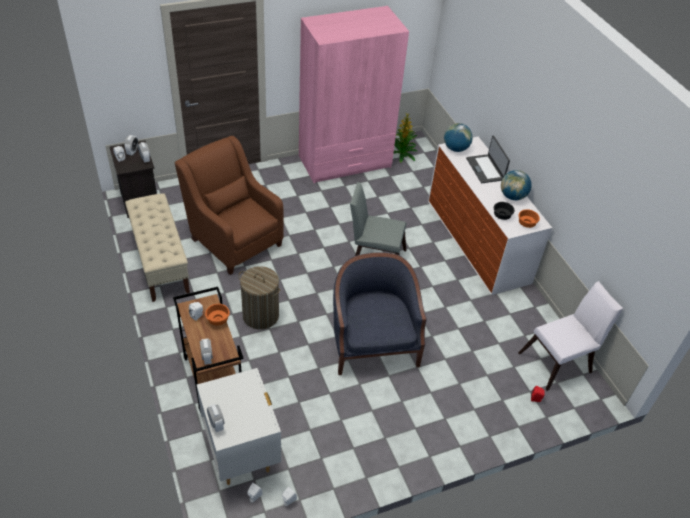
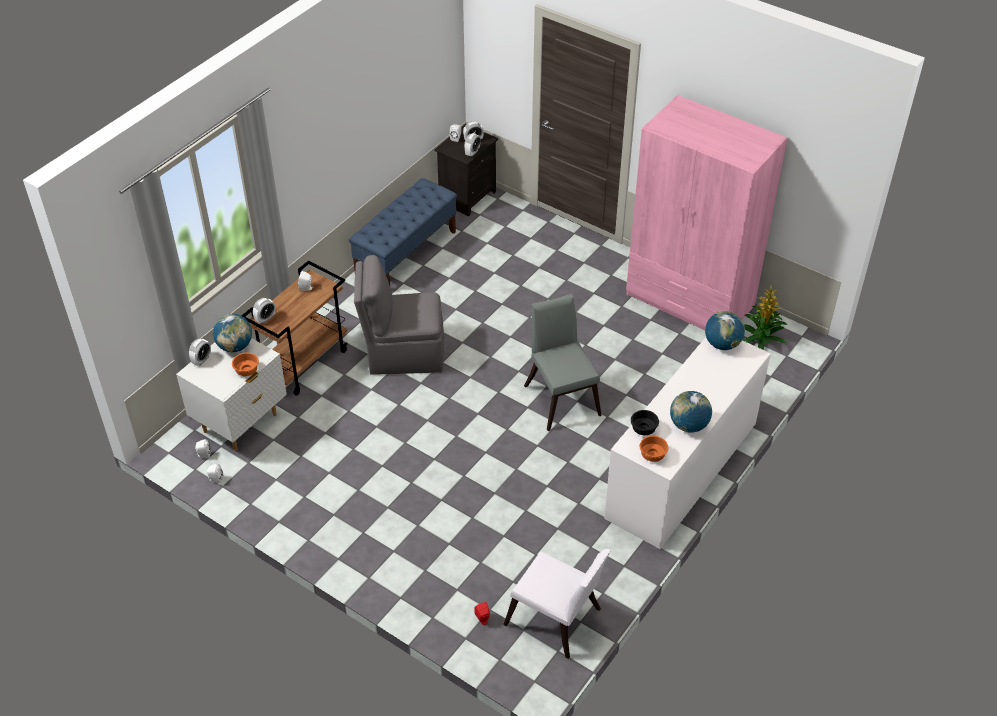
camera: 60 degrees right, 0 degrees up
beige bench [125,193,190,302] -> blue bench [349,178,457,285]
brown armchair [175,136,283,275] -> none
orange bowl [205,304,230,326] -> orange bowl moved to [232,353,259,376]
laundry basket [238,266,280,329] -> grey chair [354,255,444,375]
blue armchair [333,252,427,375] -> none
laptop [466,136,510,183] -> none
none -> globe [213,314,252,352]

